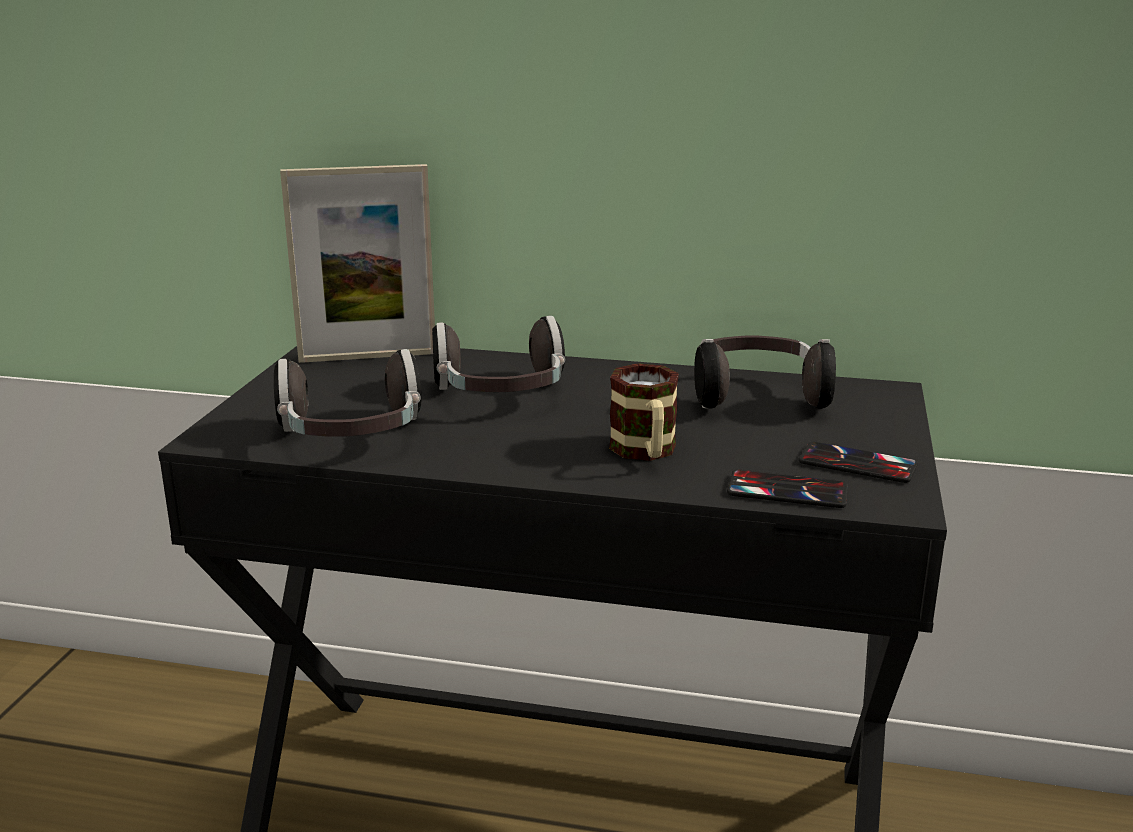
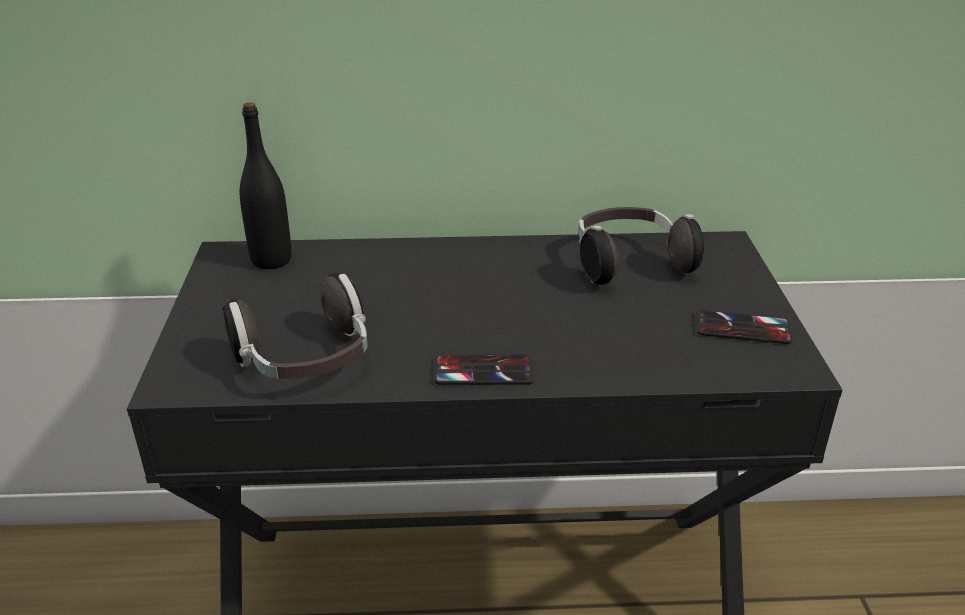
camera: 15 degrees left, 10 degrees up
picture frame [280,164,435,363] -> black bottle [240,102,291,269]
headphones [432,316,565,392] -> none
mug [609,363,679,461] -> none
phone [727,470,848,508] -> phone moved to [434,354,534,385]

